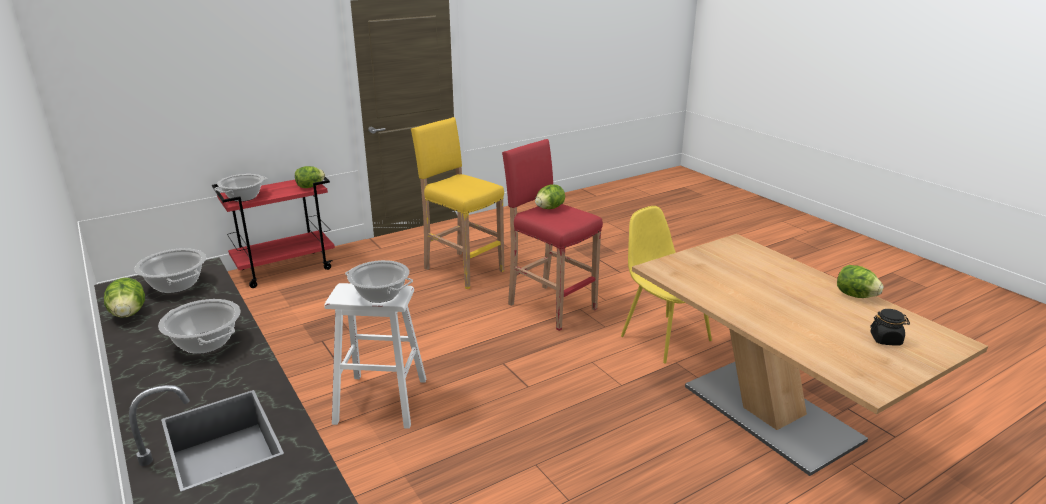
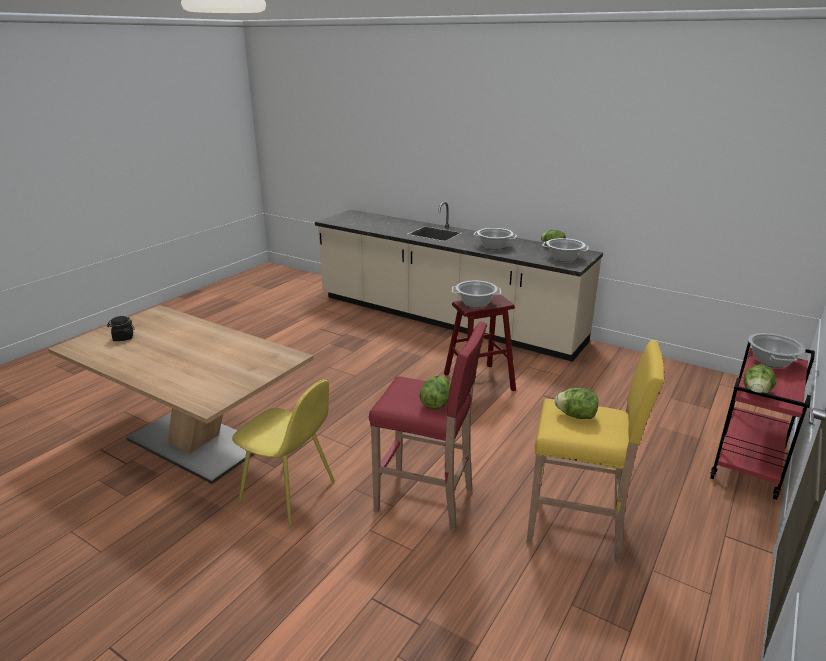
camera: 155 degrees right, 0 degrees up
white stool [324,283,427,429] -> red stool [444,295,516,391]
lettuce [837,265,884,298] -> lettuce moved to [555,388,598,419]

